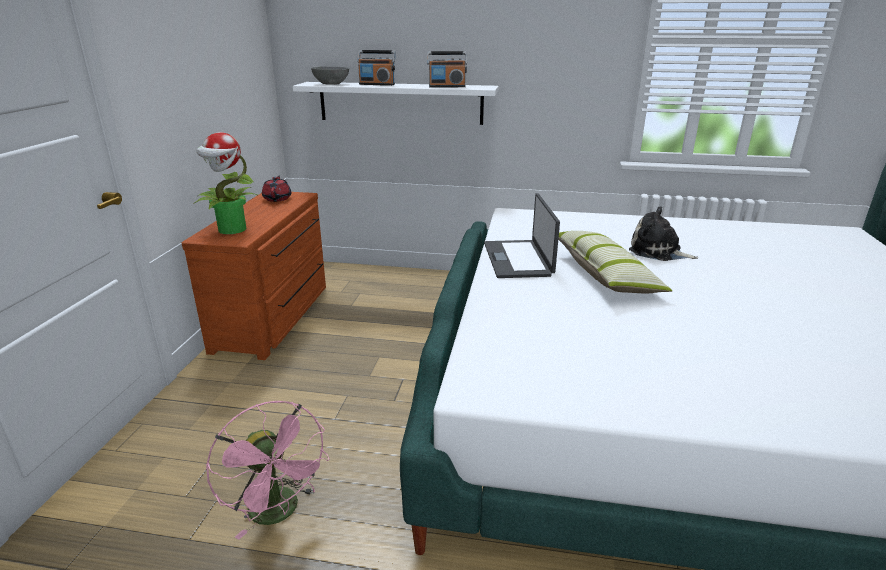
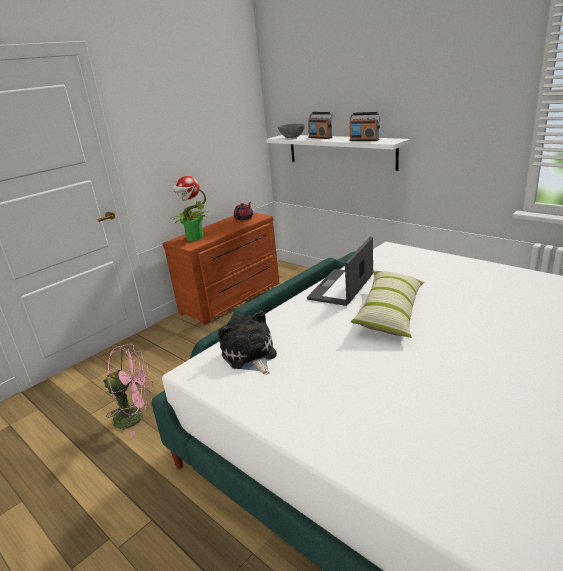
camera: 35 degrees right, 0 degrees up
pink fan [206,401,330,540] -> pink fan turned 90 degrees counterclockwise [103,344,153,436]
plush toy [629,207,698,261] -> plush toy moved to [218,310,277,374]

